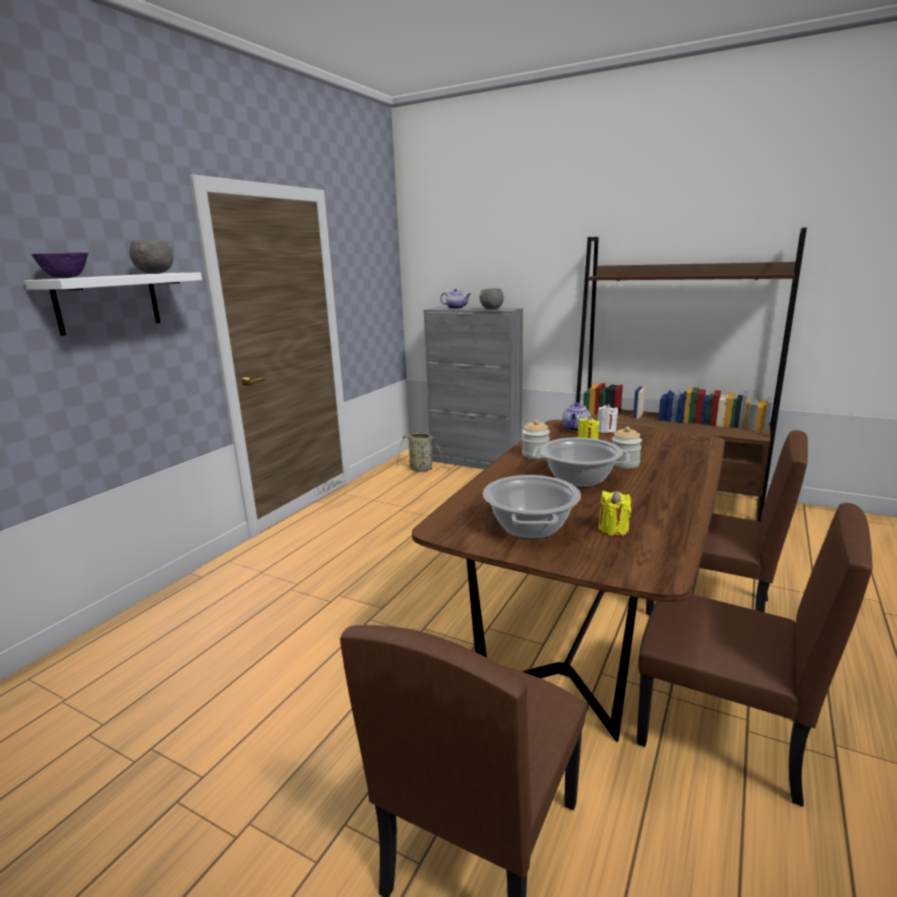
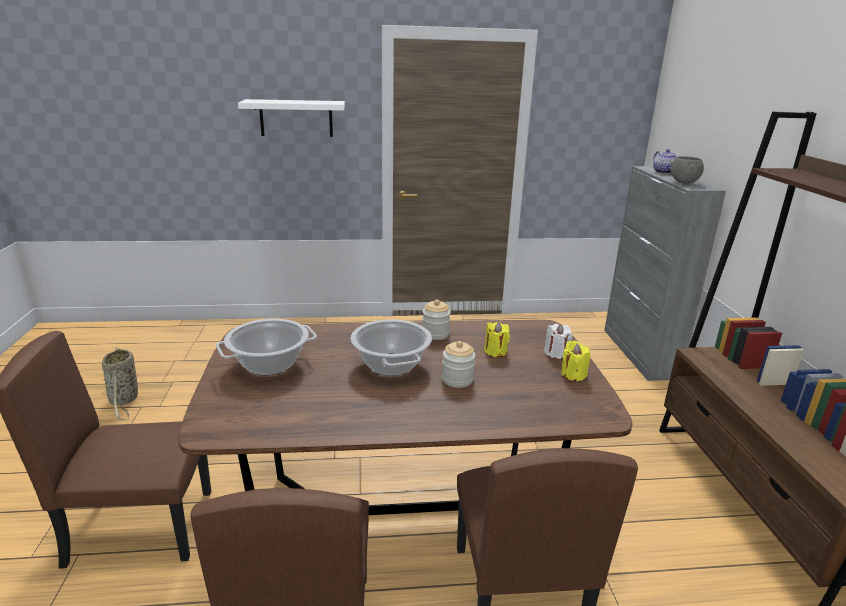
camera: 55 degrees right, 5 degrees up
purple bowl [31,252,88,278] -> none
grey bowl [129,240,173,274] -> none
basket [396,433,456,472] -> basket moved to [102,347,138,420]
teapot [562,402,591,431] -> none
yellow candle [599,491,631,536] -> yellow candle moved to [561,341,590,381]

